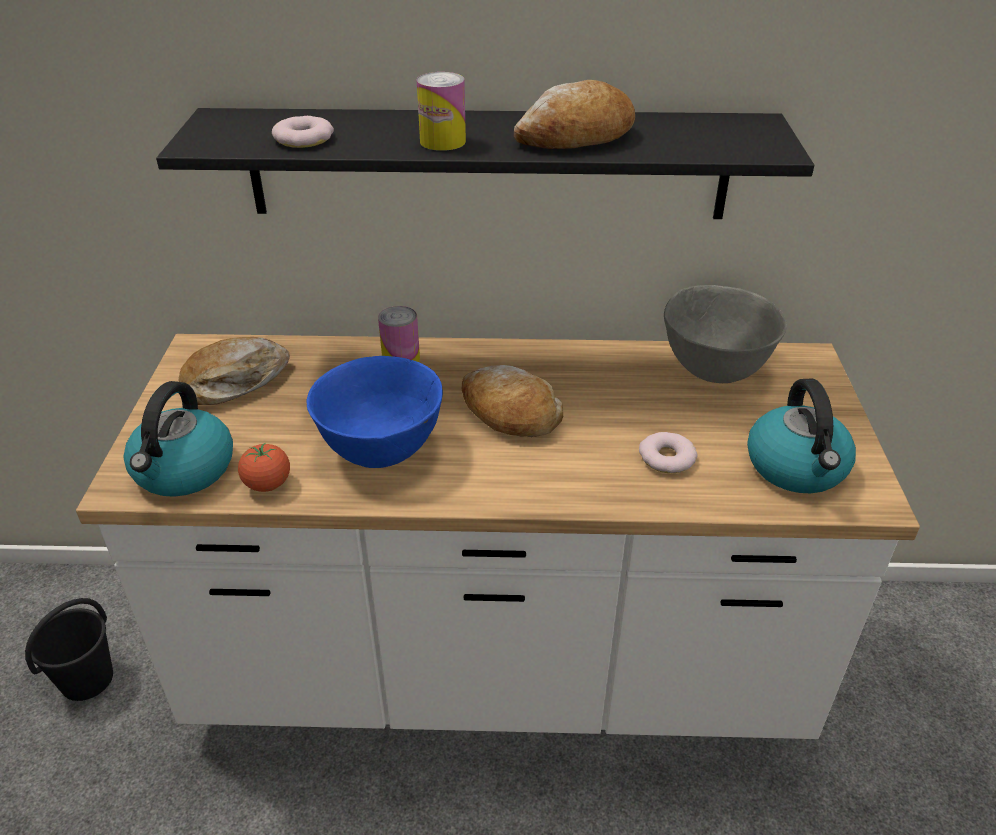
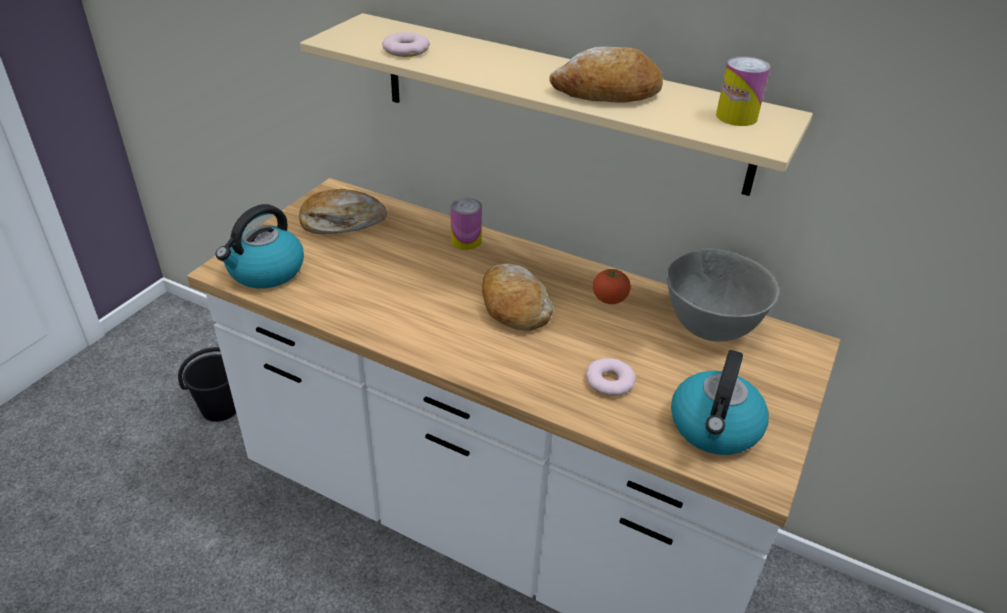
camera: 25 degrees right, 0 degrees up
black shelf [156,108,814,219] -> beige shelf [300,13,813,196]
tomato [238,443,290,492] -> tomato moved to [593,269,630,304]
blue bowl [307,356,443,468] -> none
can [417,72,466,151] -> can moved to [716,56,770,126]

